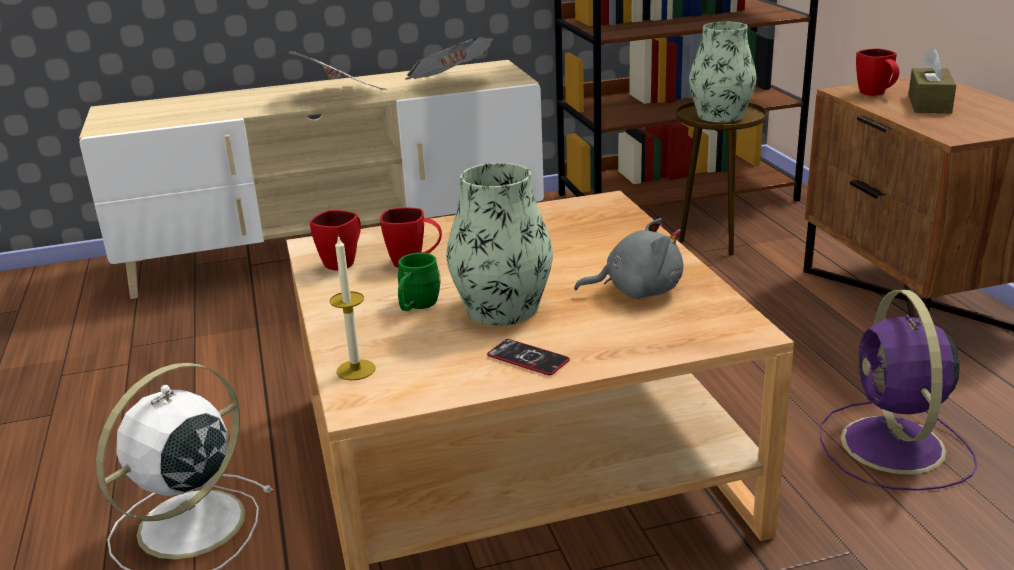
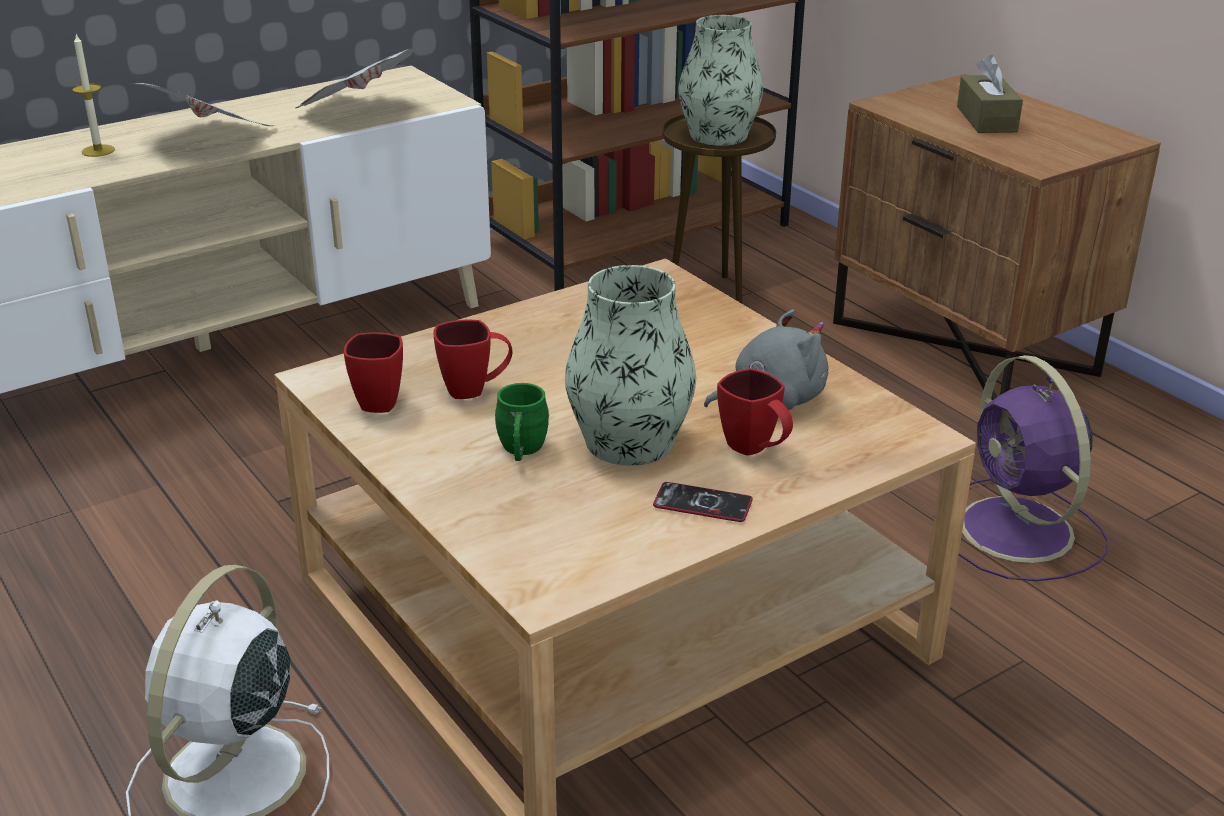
camera: 20 degrees left, 5 degrees up
candle [329,235,375,380] -> candle moved to [72,34,115,157]
red mug [856,48,899,96] -> red mug moved to [717,368,793,456]

